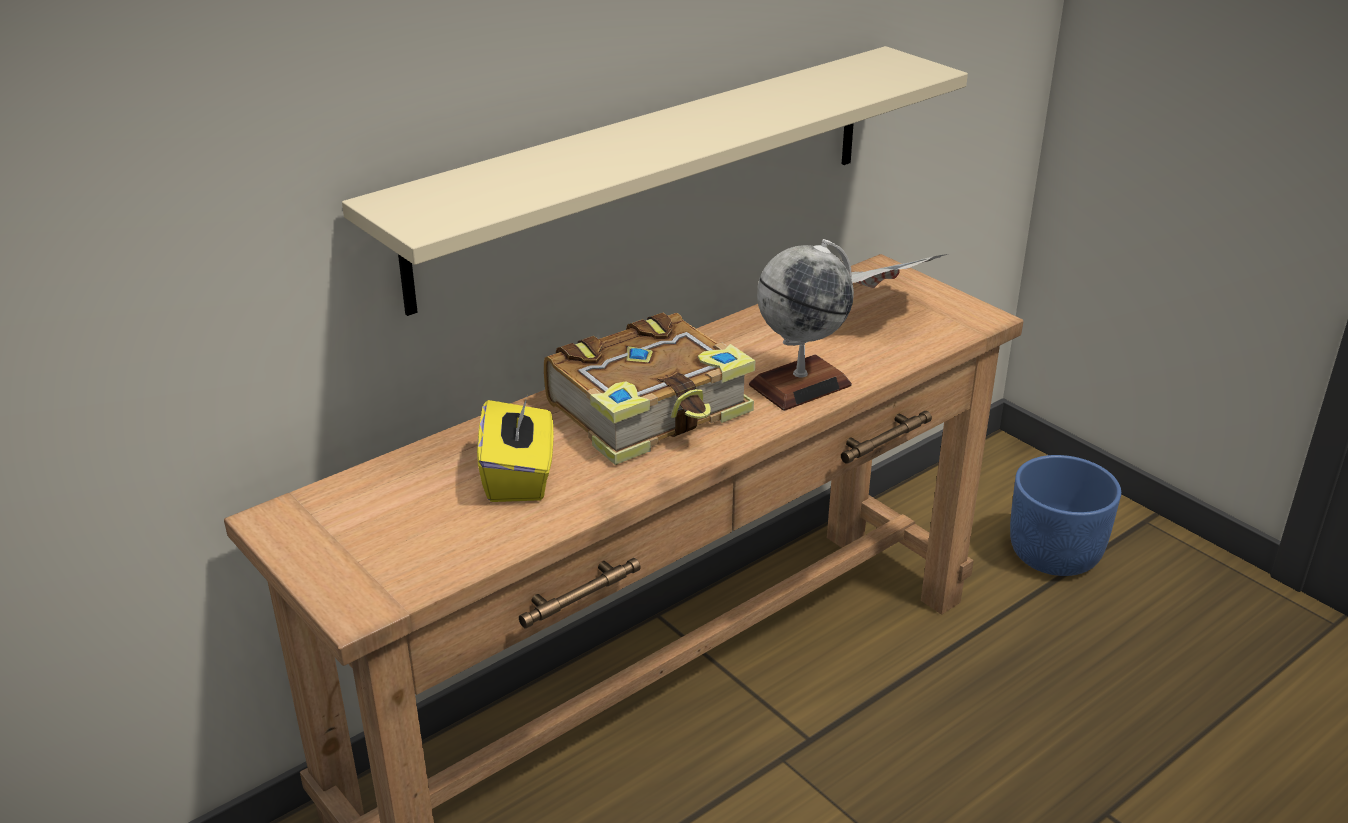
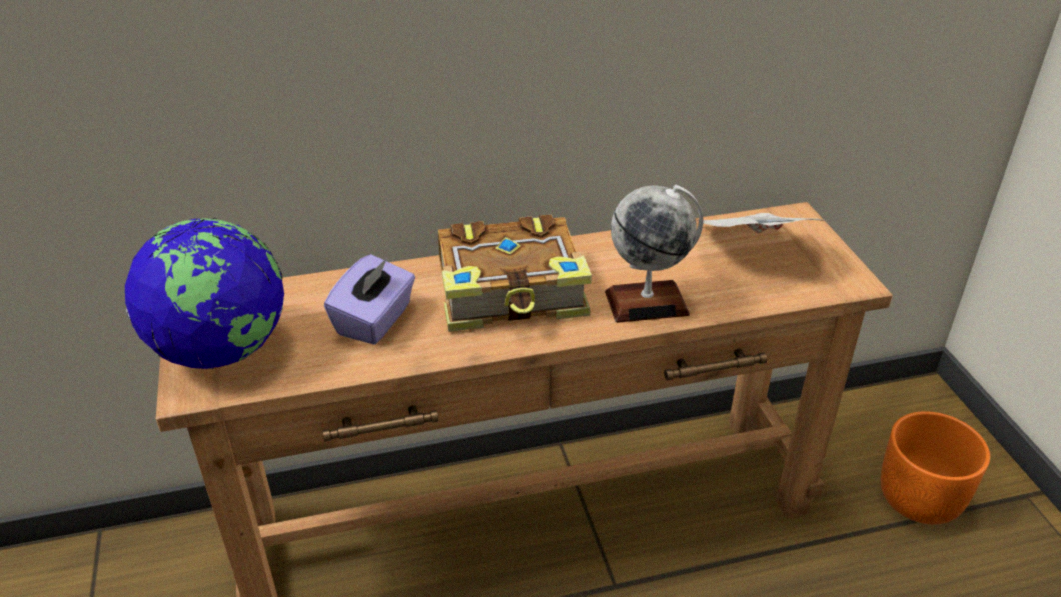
camera: 25 degrees right, 5 degrees up
beige shelf [342,46,968,316] -> none
yellow tissue box [477,397,553,502] -> purple tissue box [324,254,415,345]
blue planter [1010,455,1121,576] -> orange planter [881,411,990,525]
none -> globe [125,218,284,370]

